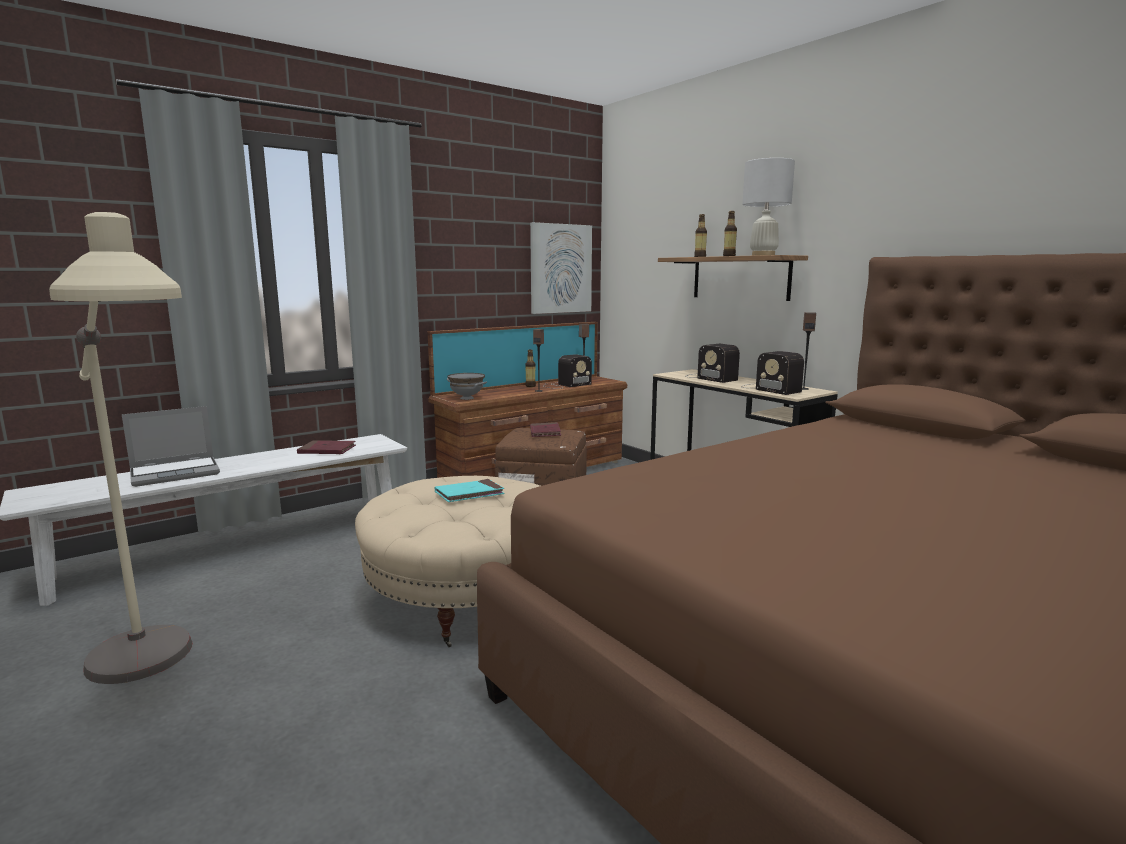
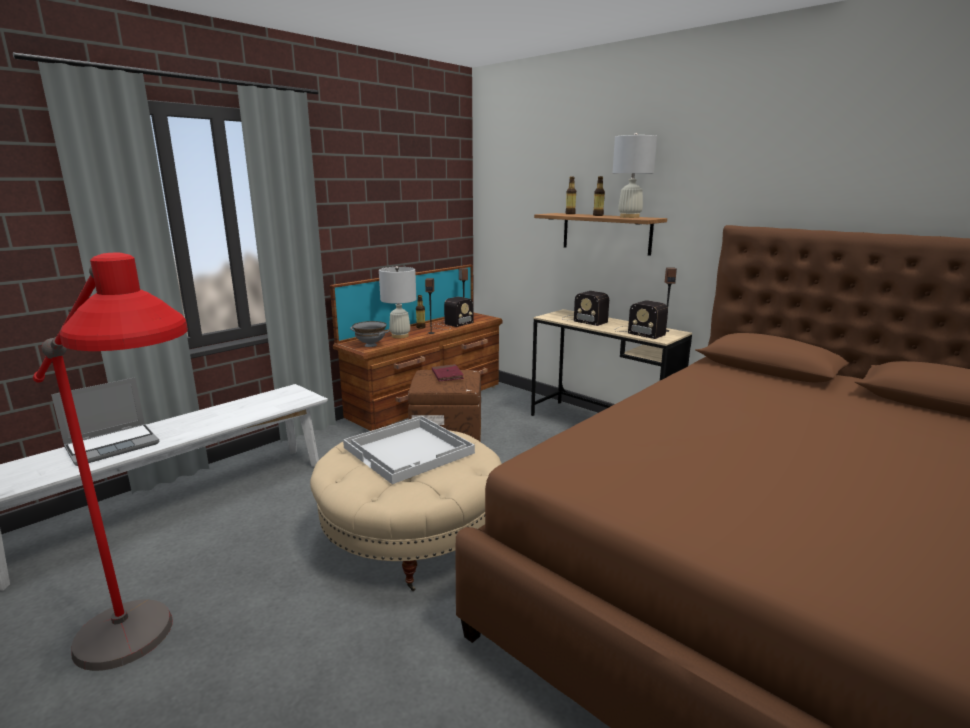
camera: 10 degrees left, 5 degrees up
beige floor lamp [49,212,192,684] -> red floor lamp [33,253,188,671]
red book [297,440,356,454] -> none
turquoise book [435,479,504,502] -> white tray [343,416,475,484]
picture [530,222,592,314] -> none
none -> white table lamp [379,266,416,338]

